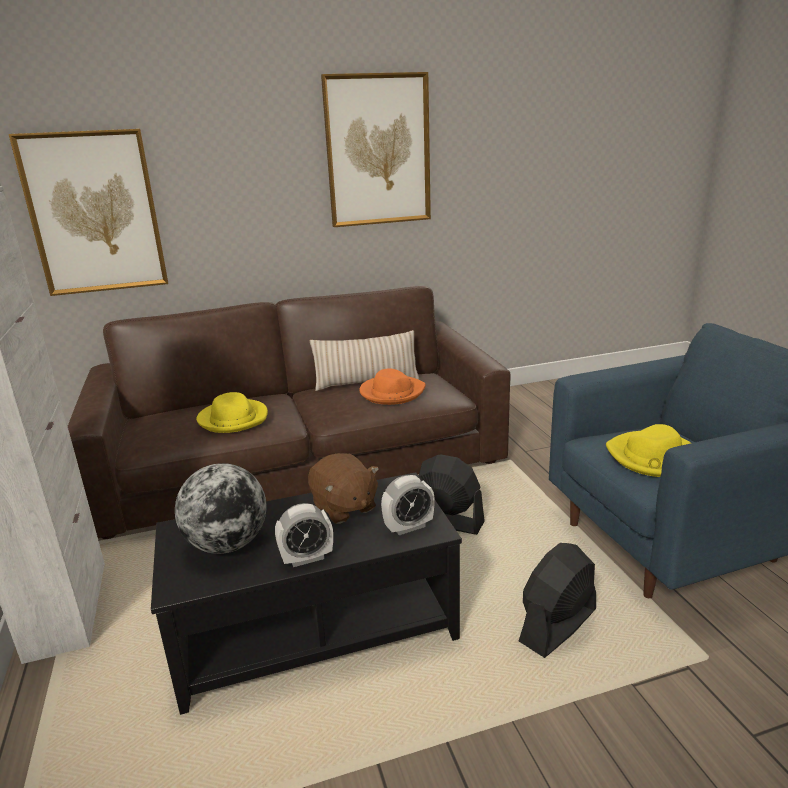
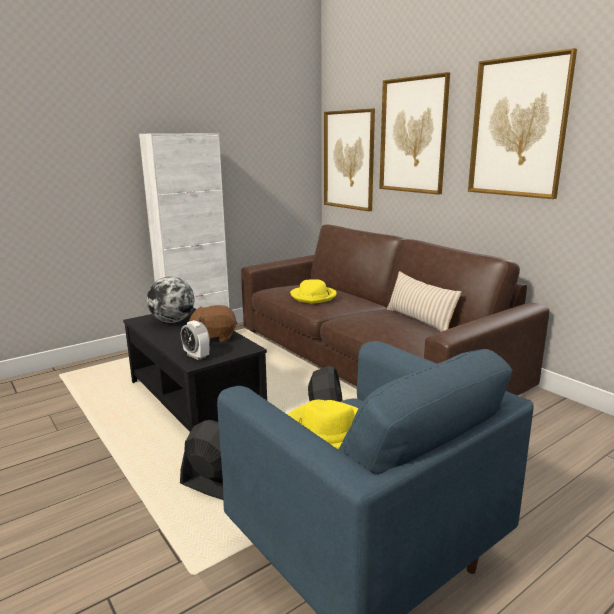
camera: 70 degrees right, 5 degrees down
alarm clock [275,503,333,567] -> none
brown plush toy [308,453,379,524] -> brown plush toy turned 45 degrees clockwise [189,305,238,342]
orange hat [359,369,426,405] -> none
none -> picture [379,72,450,195]

